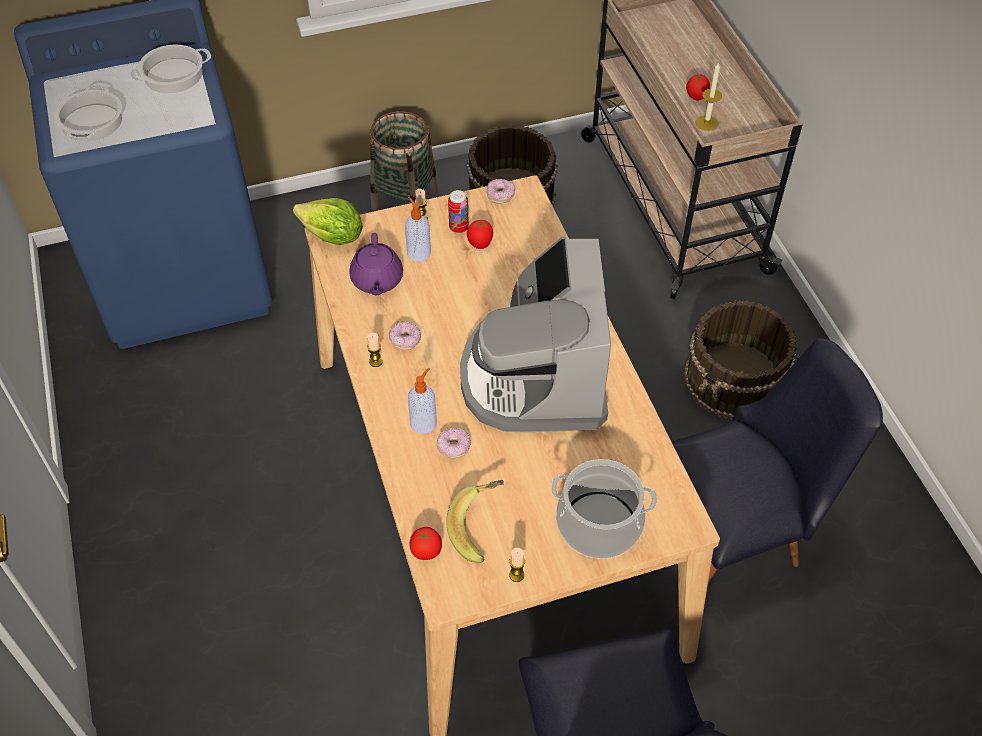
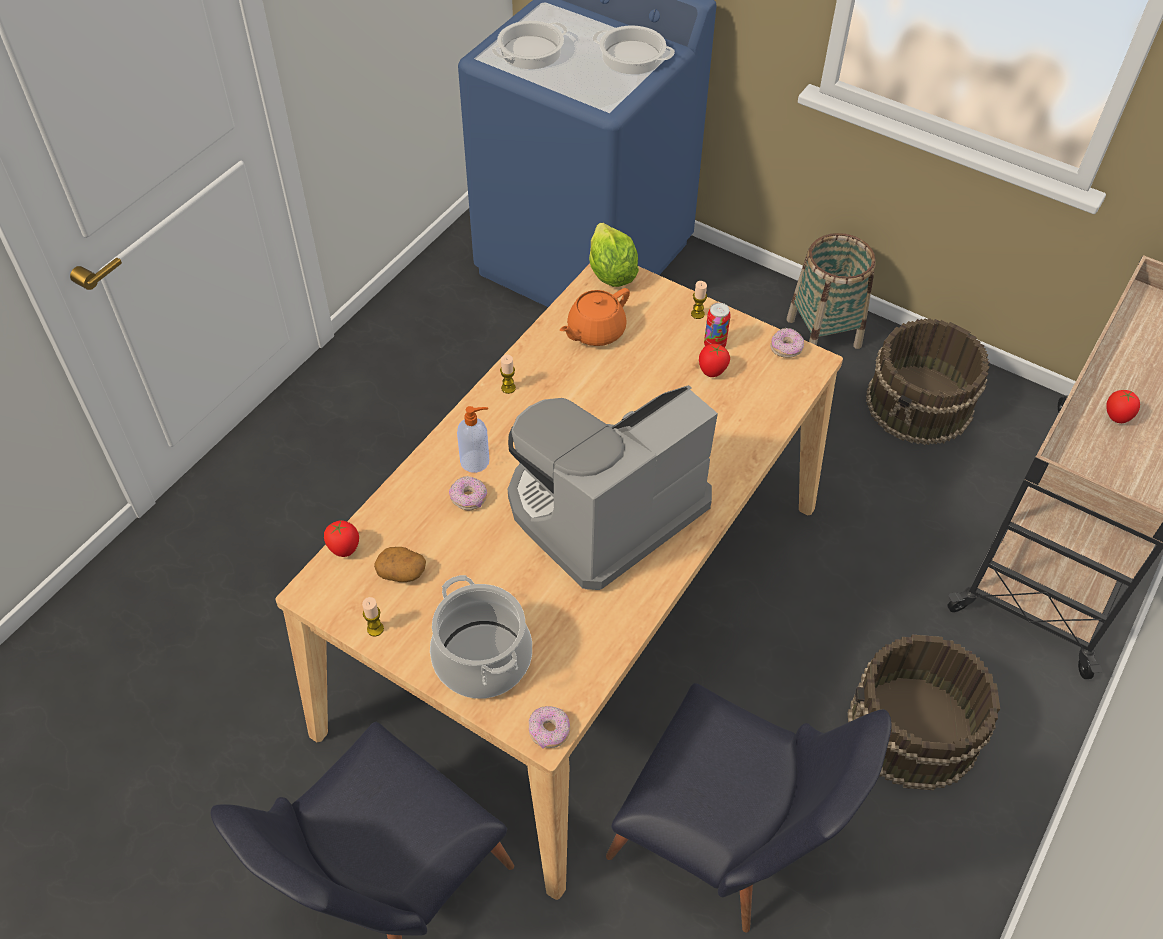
camera: 50 degrees right, 0 degrees up
purple teapot [349,233,403,295] -> orange teapot [560,288,630,346]
donut [389,321,421,350] -> donut moved to [529,706,570,748]
soap dispenser [405,197,431,262] -> none
banana [446,480,504,563] -> potato [374,547,426,582]
candle [696,62,722,131] -> none

